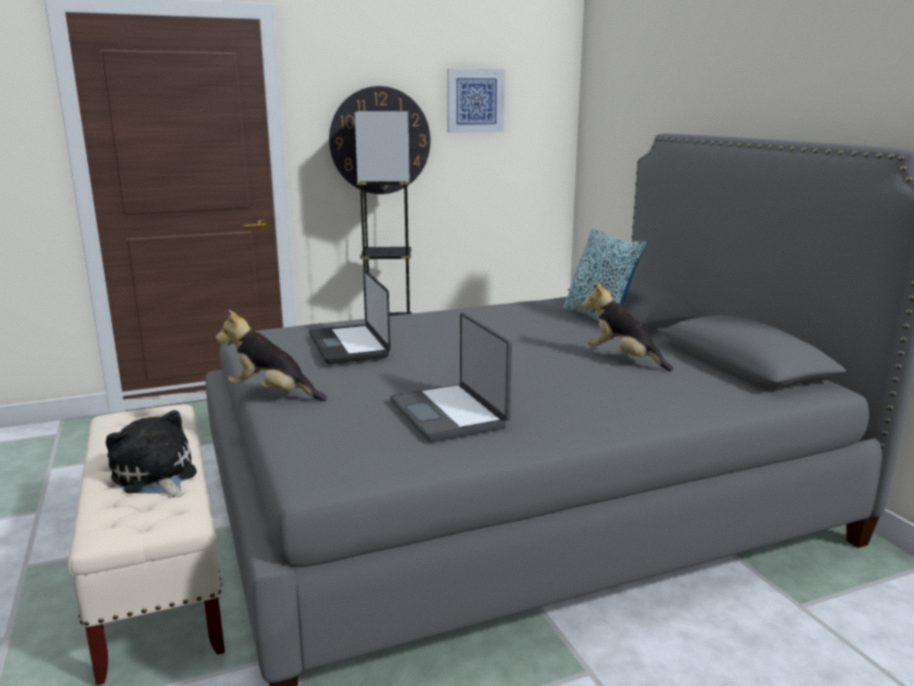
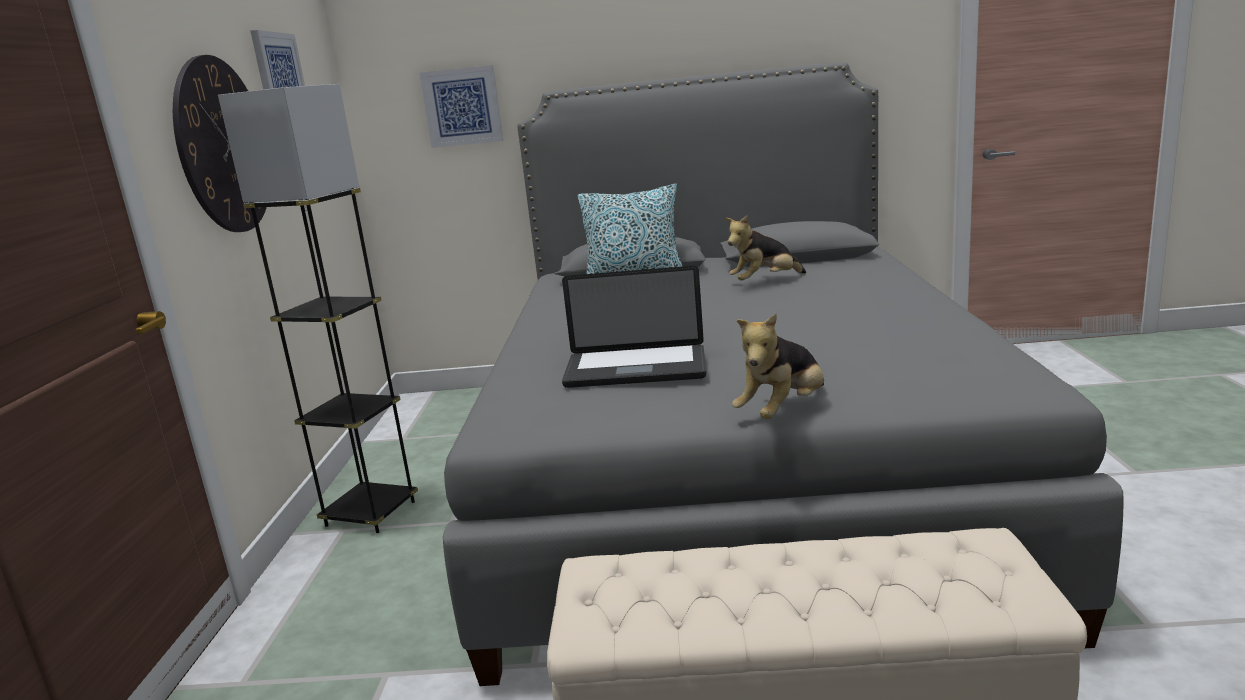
camera: 65 degrees left, 0 degrees up
plush toy [106,410,197,497] -> none
laptop [390,313,512,442] -> none
none -> picture [419,65,503,148]

